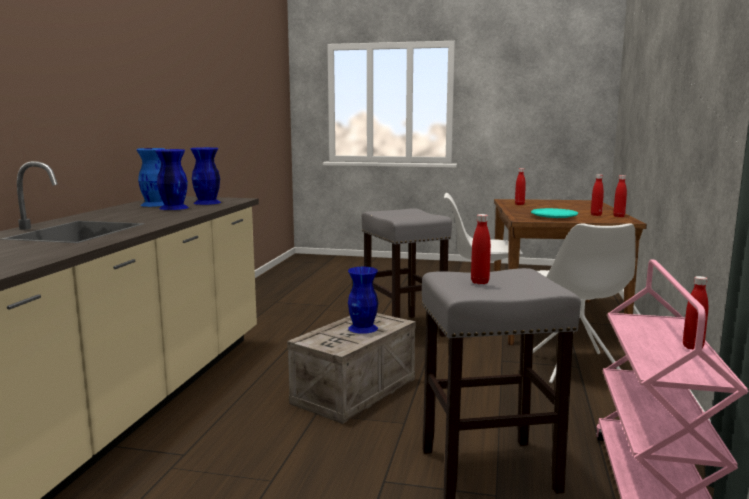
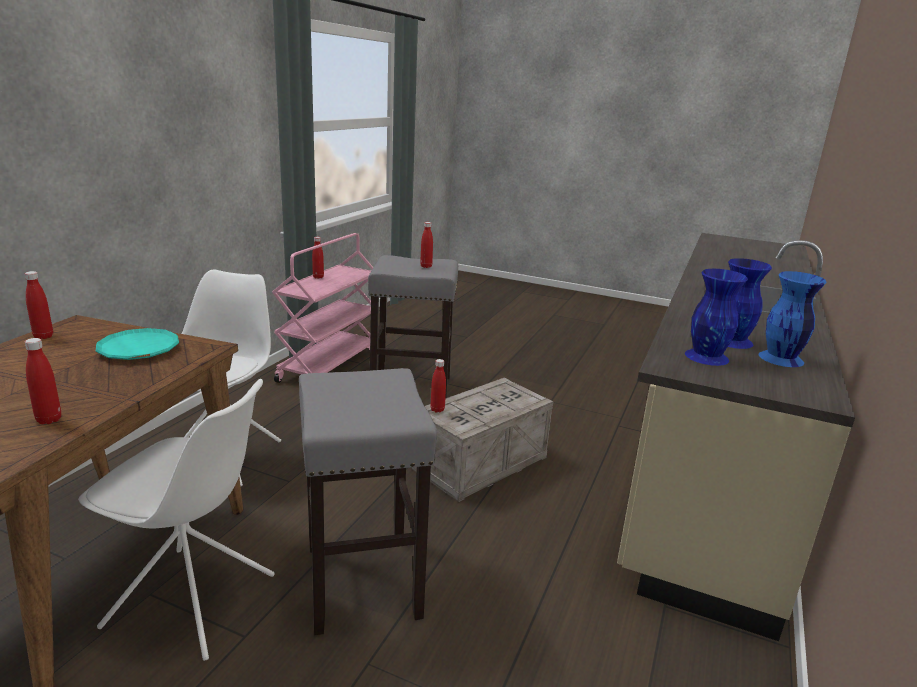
camera: 170 degrees left, 10 degrees up
blue vase [348,267,378,334] -> none
red bottle [591,174,604,216] -> red bottle moved to [431,359,446,413]

